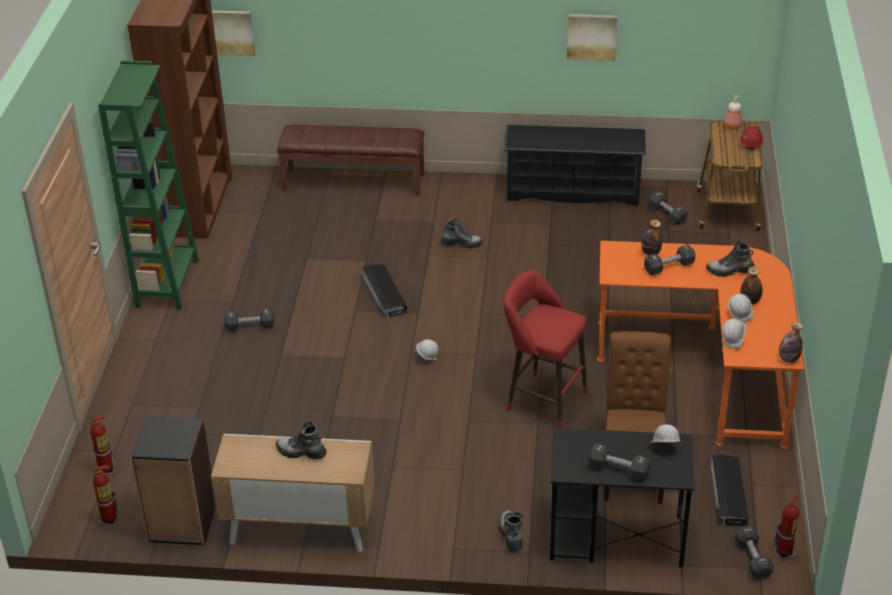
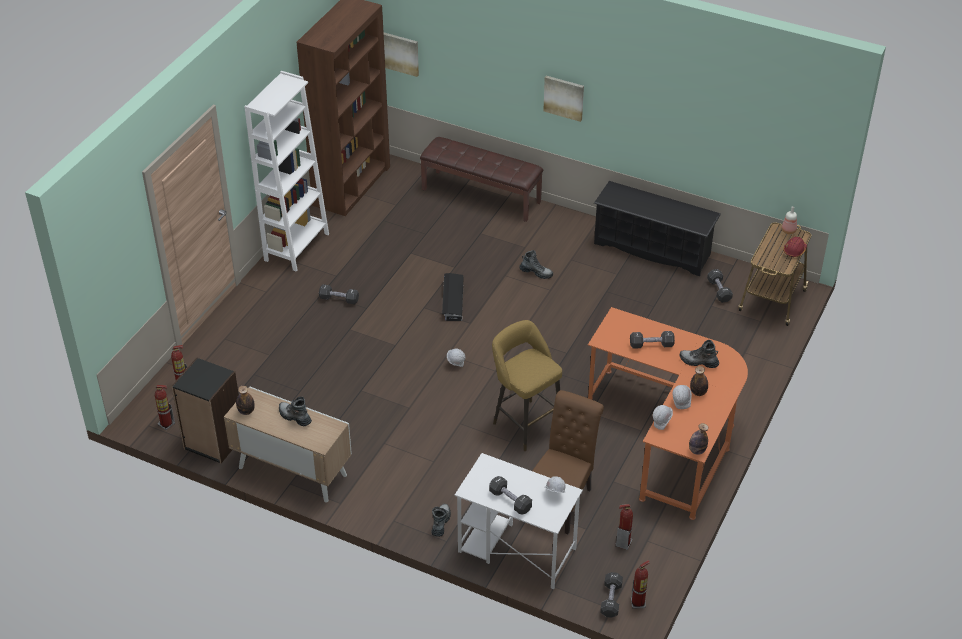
camera: 20 degrees right, 5 degrees up
green bookcase [98,60,199,310] -> white bookcase [244,71,329,272]
red stool [503,270,587,428] -> yellow stool [492,320,562,451]
black desk [550,428,695,568] -> white desk [455,453,583,589]
picture [567,14,617,61] -> picture moved to [543,76,584,122]
bottle [641,220,662,256] -> bottle moved to [236,386,255,415]
black storage box [710,454,748,526] -> fire extinguisher [616,504,633,550]

